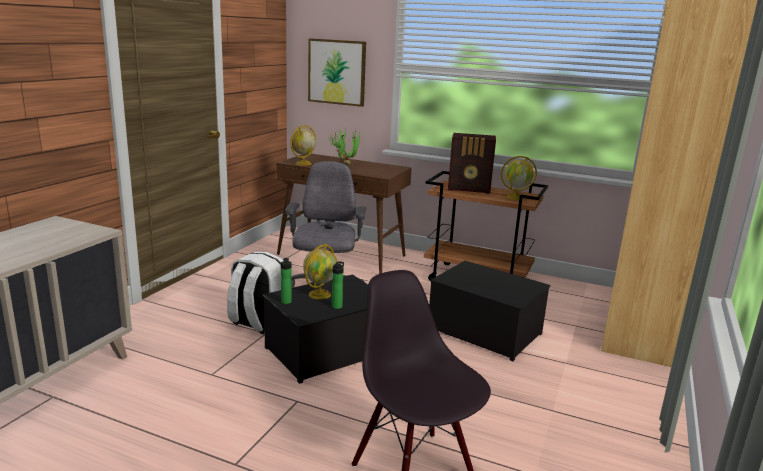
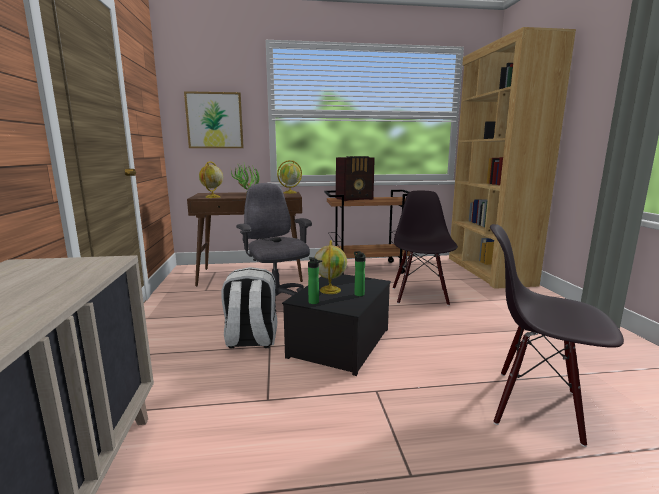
camera: 30 degrees left, 5 degrees down
storage box [429,261,551,361] -> black chair [393,191,458,306]
globe [501,156,537,200] -> globe moved to [277,160,302,194]

